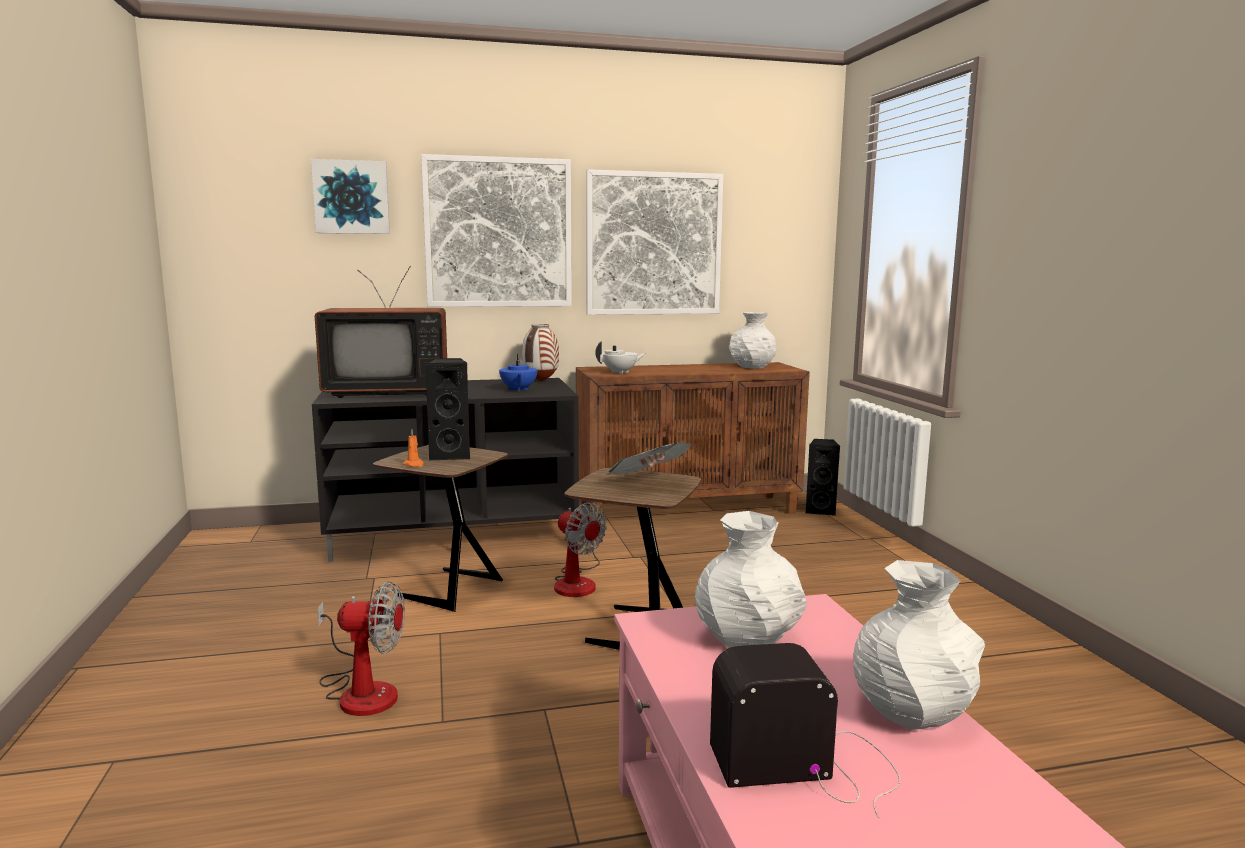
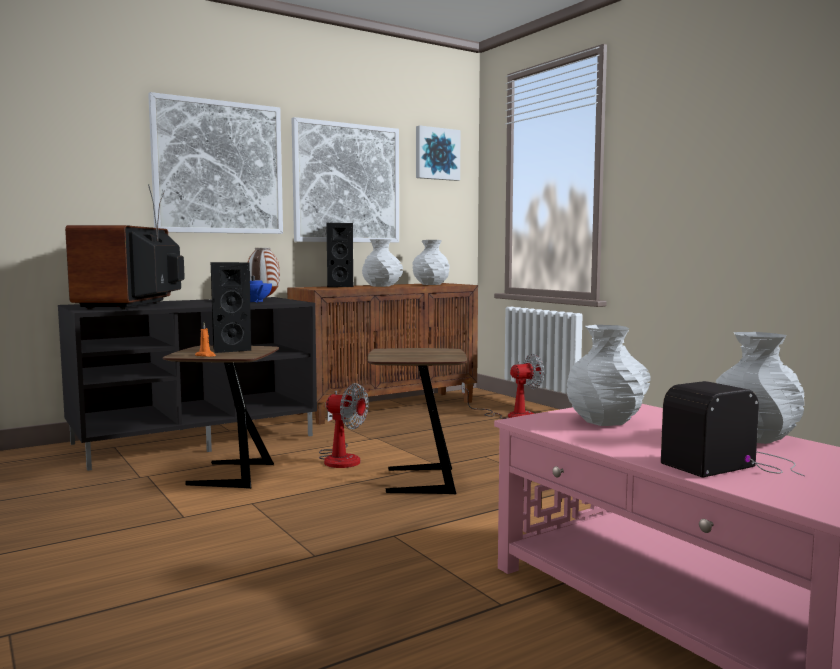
camera: 20 degrees left, 5 degrees down
picture [311,159,390,234] -> picture moved to [416,125,460,181]
television [315,266,447,398] -> television turned 120 degrees clockwise [65,184,185,310]
fan [318,581,405,716] -> fan moved to [462,353,544,419]
white teapot [595,341,646,374] -> none
newspaper [606,442,691,475] -> none
black speaker [806,439,840,516] -> black speaker moved to [326,223,353,287]
none -> white vase [362,239,403,287]

